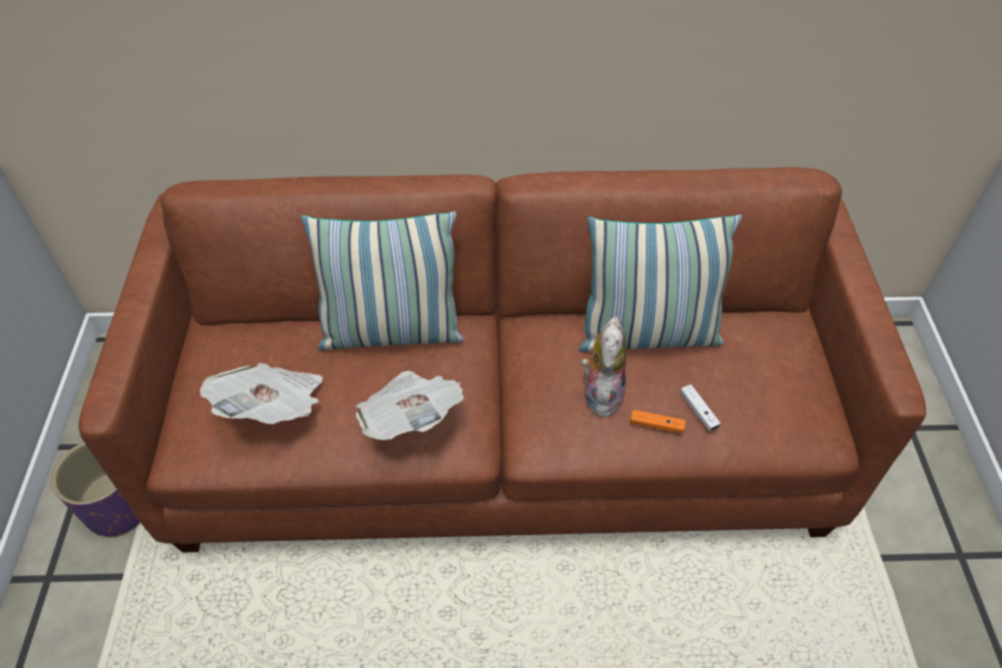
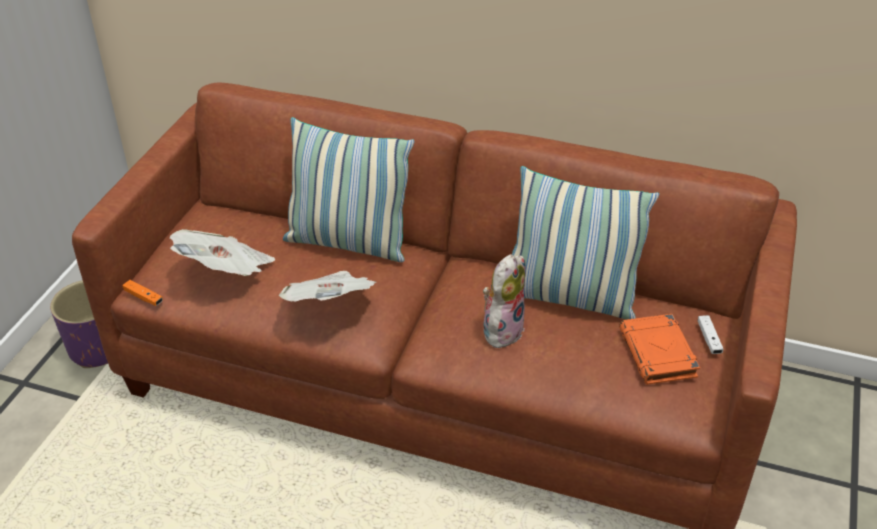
camera: 20 degrees right, 10 degrees down
orange game controller [630,410,685,433] -> orange game controller moved to [122,280,163,306]
white game controller [680,384,721,431] -> white game controller moved to [698,315,723,354]
none -> orange book [619,314,700,385]

